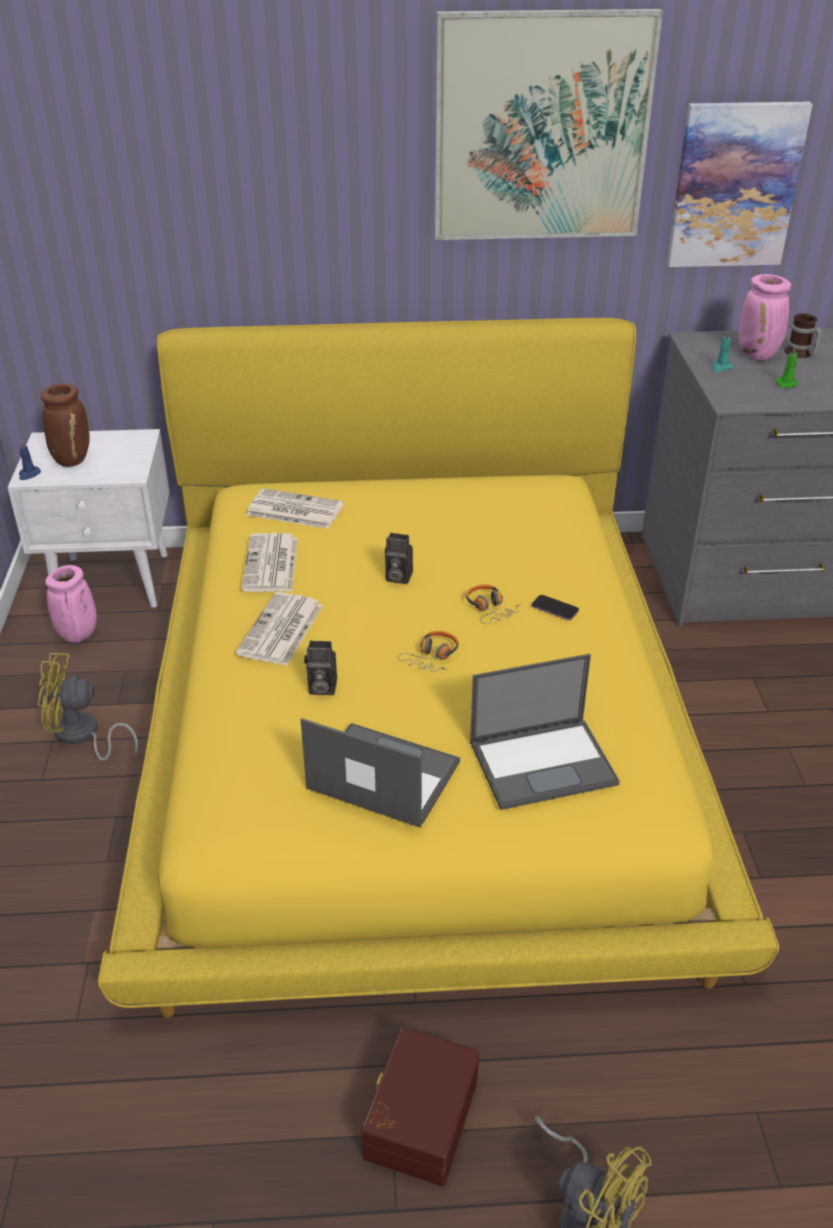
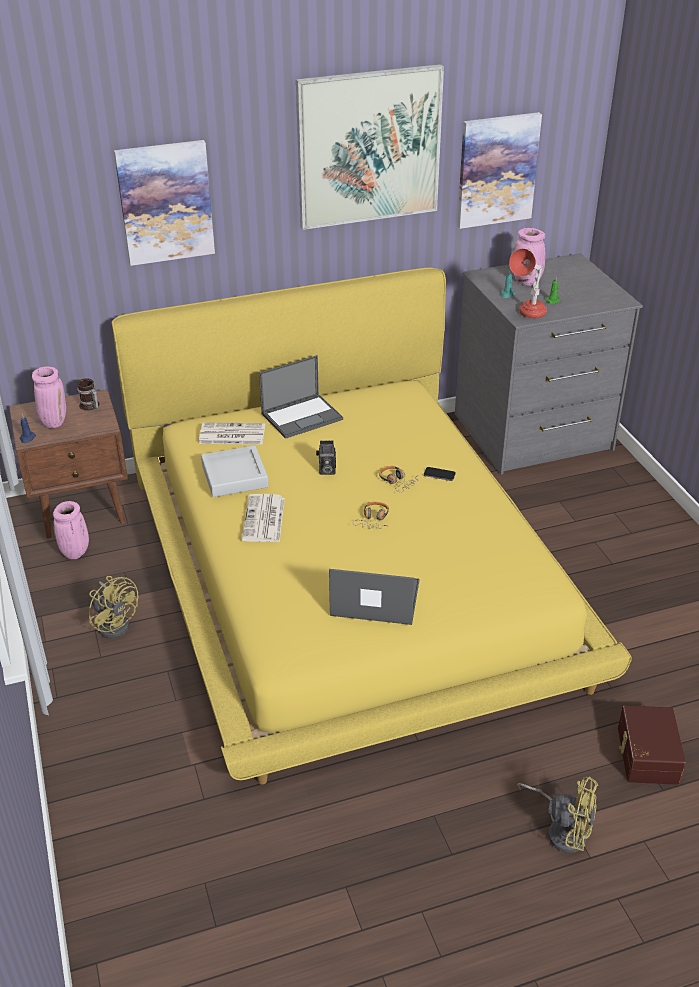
camera: 15 degrees left, 0 degrees up
white nightstand [7,429,170,607] -> brown nightstand [9,389,128,539]
yellow fan [38,653,138,761] -> yellow fan turned 120 degrees counterclockwise [89,576,138,639]
brown vase [41,383,90,467] -> pink vase [32,367,66,428]
newspaper [241,533,298,592] -> grey tray [201,445,269,497]
camera [304,640,337,695] -> none
brown storage box [362,1027,479,1186] -> brown storage box moved to [618,706,686,785]
laptop [470,654,620,810] -> laptop moved to [259,355,343,439]
mug [784,313,822,358] -> mug moved to [77,378,99,411]
none -> picture [114,140,215,266]
none -> red table lamp [509,249,547,318]

